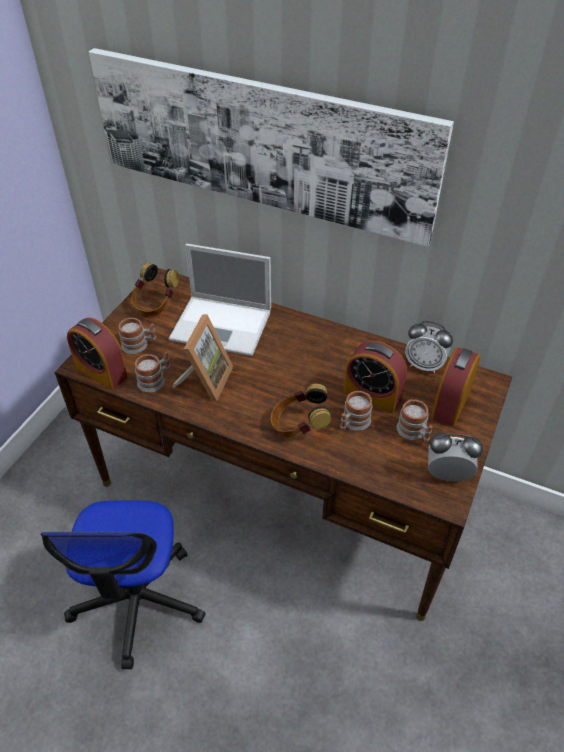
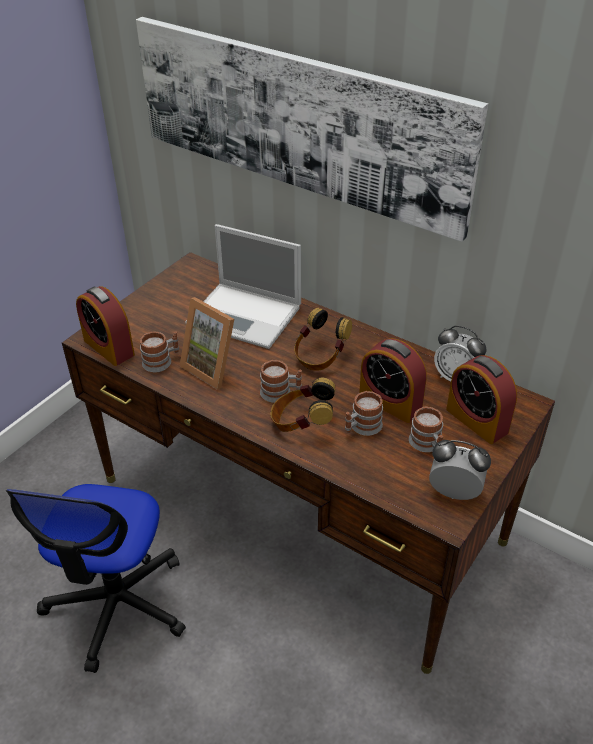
camera: 10 degrees right, 5 degrees down
mug [119,318,156,354] -> mug moved to [260,360,302,403]
headphones [132,263,179,316] -> headphones moved to [294,307,352,370]
picture frame [173,314,233,401] -> picture frame turned 105 degrees clockwise [180,297,234,389]
alarm clock [431,347,480,427] -> alarm clock turned 75 degrees counterclockwise [446,355,517,444]

